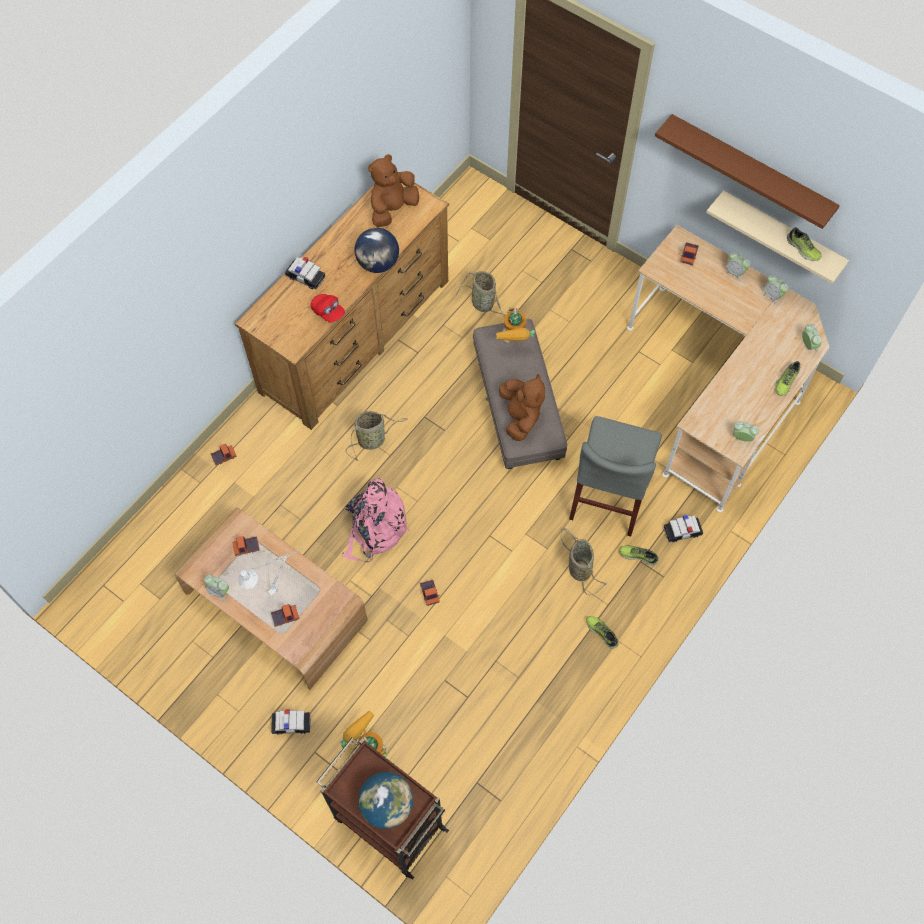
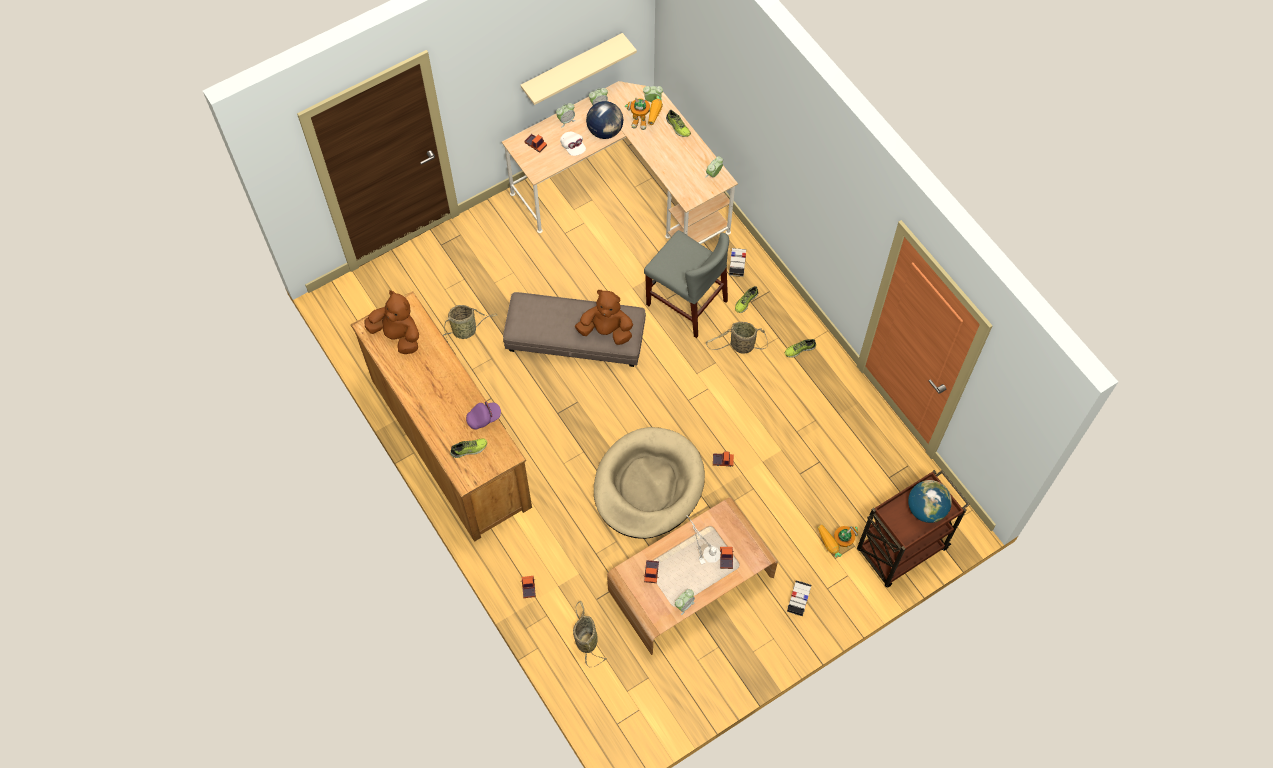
camera: 70 degrees left, 0 degrees up
toy car [285,256,325,290] -> none
red cap [310,294,345,323] -> purple cap [466,401,501,430]
pink backpack [342,478,410,562] -> beige dog bed [594,427,705,539]
basket [346,411,408,461] -> basket moved to [573,601,607,667]
globe [355,228,399,273] -> globe moved to [586,101,623,139]
brown plush toy [368,154,419,227] -> brown plush toy turned 150 degrees clockwise [364,290,419,354]
toy robot [496,307,535,344] -> toy robot moved to [625,96,663,130]
brown shelf [655,114,840,229] -> none
shoe [787,227,822,261] -> shoe moved to [450,438,487,458]
none -> white cap [560,132,586,156]

